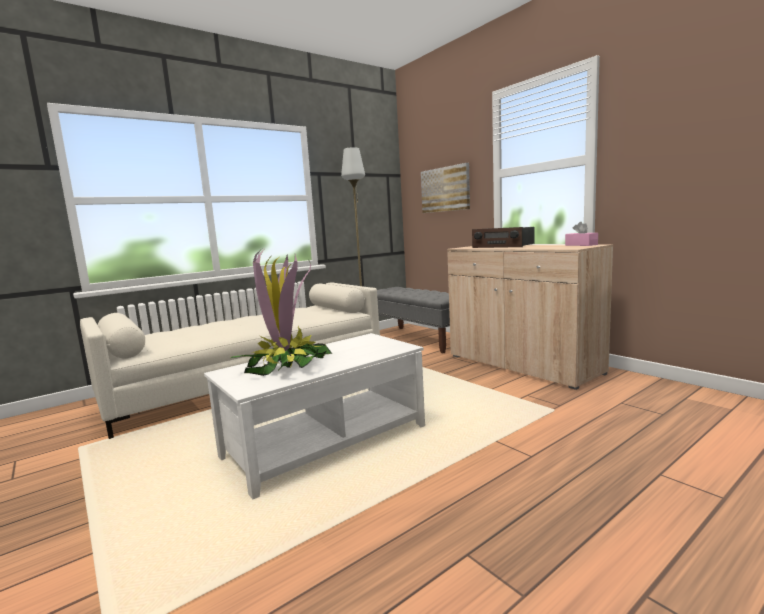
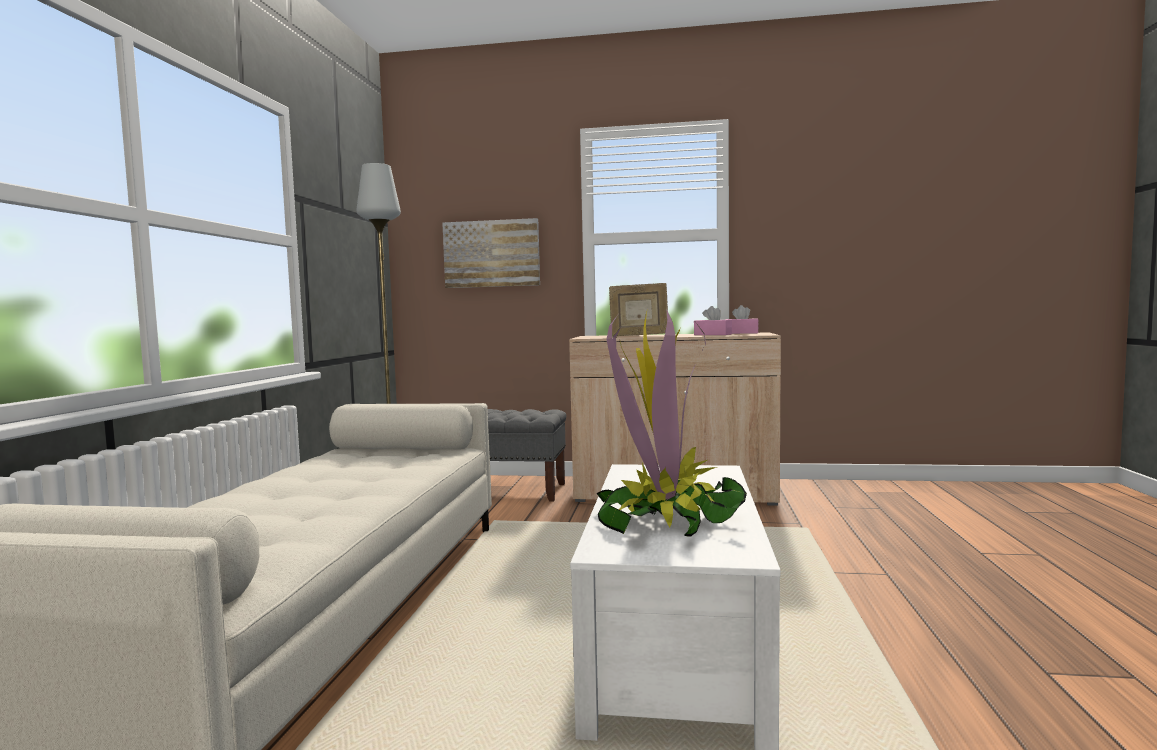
camera: 45 degrees left, 5 degrees down
radio [472,227,535,248] -> picture frame [609,283,668,336]
none -> pink tissue box [694,306,732,335]

